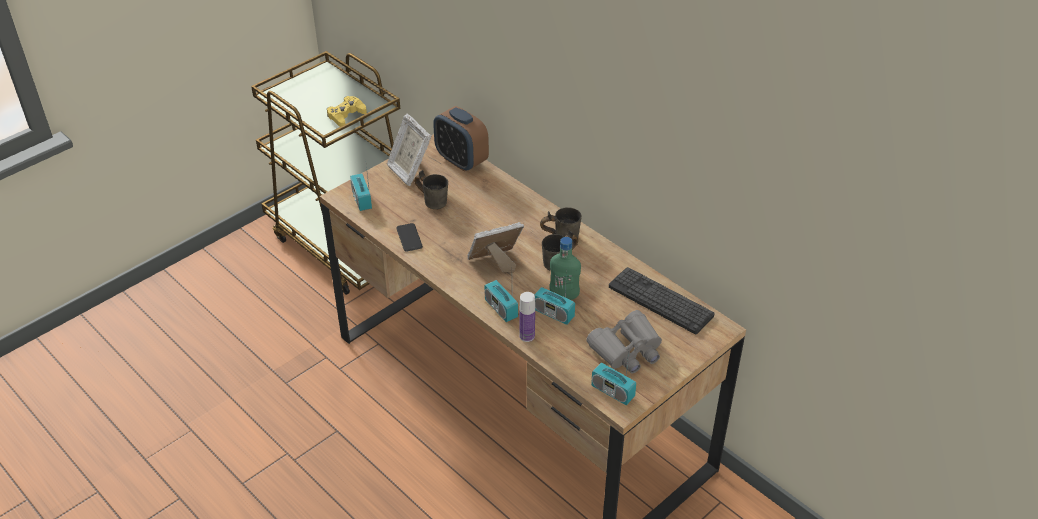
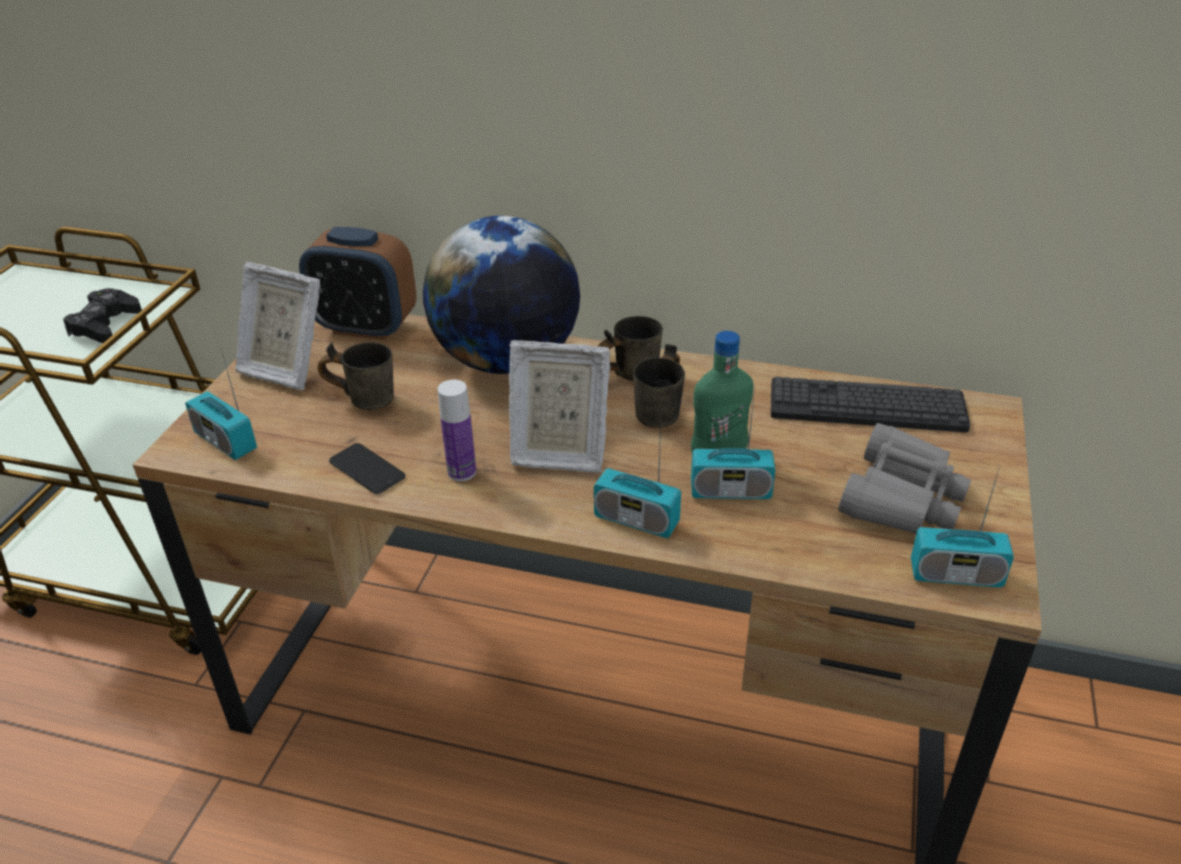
camera: 30 degrees left, 5 degrees down
yellow game controller [327,96,367,127] -> black game controller [63,288,142,343]
picture frame [468,222,524,273] -> picture frame turned 120 degrees counterclockwise [509,340,611,473]
bottle [520,292,535,342] -> bottle moved to [438,380,476,481]
none -> globe [423,216,580,374]

